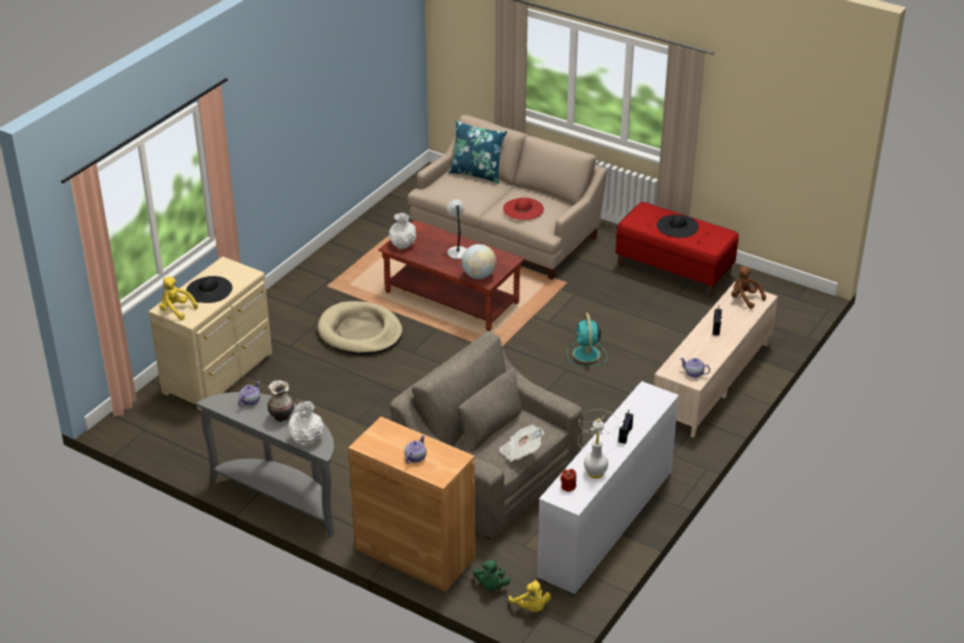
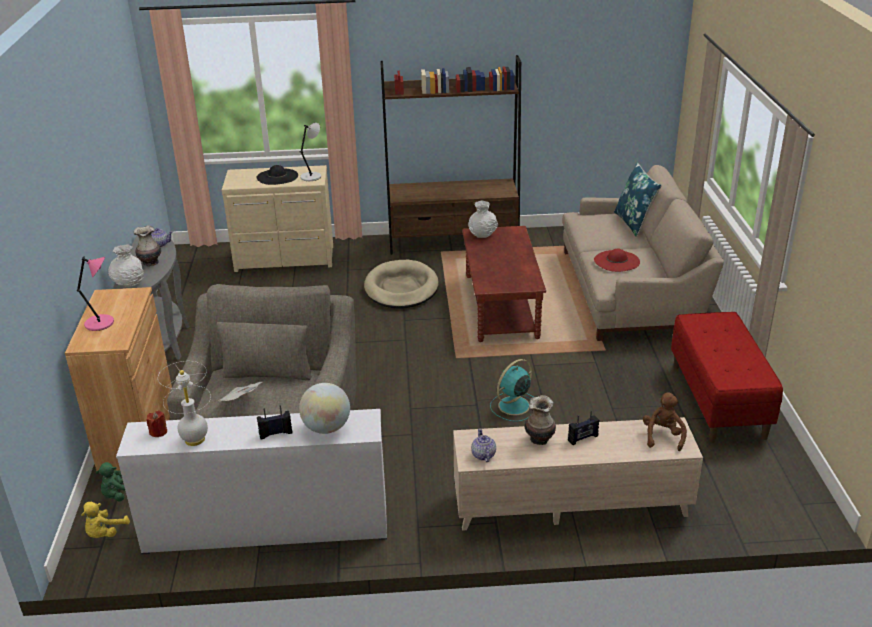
camera: 55 degrees right, 5 degrees down
yellow plush toy [159,277,198,320] -> none
teapot [404,435,427,464] -> pink table lamp [77,256,114,331]
grey table lamp [447,199,467,259] -> grey table lamp moved to [300,123,321,181]
globe [462,244,496,279] -> globe moved to [299,383,350,434]
black hat [657,215,699,238] -> none
none -> brown bookcase [380,55,521,255]
none -> vase [525,395,556,445]

